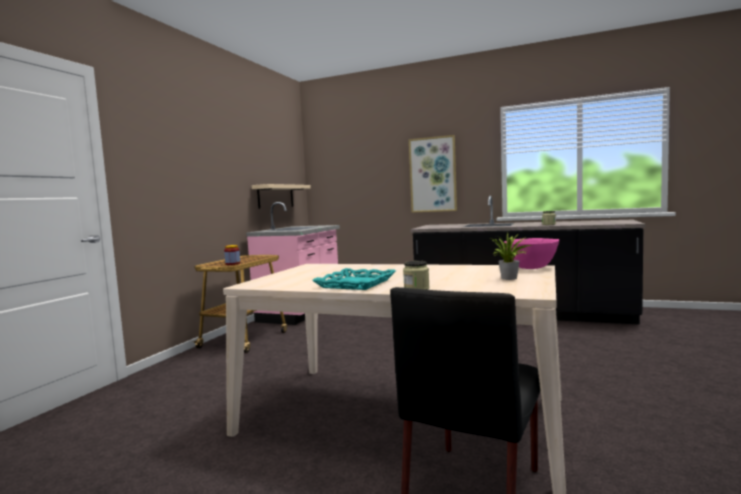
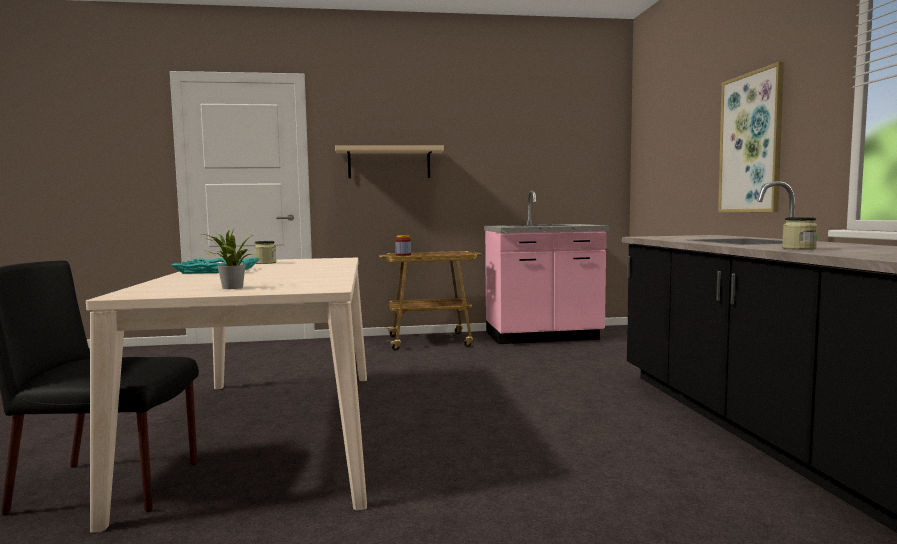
camera: 60 degrees right, 0 degrees up
beige shelf [252,184,311,209] -> beige shelf moved to [335,145,444,178]
jar [403,261,430,290] -> jar moved to [254,241,276,264]
pink bowl [504,238,559,269] -> none

